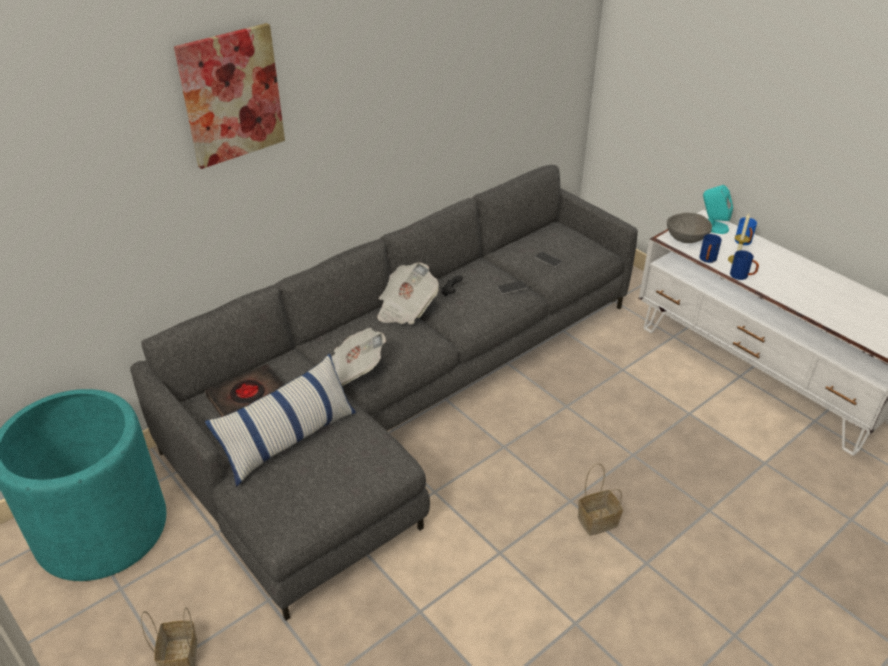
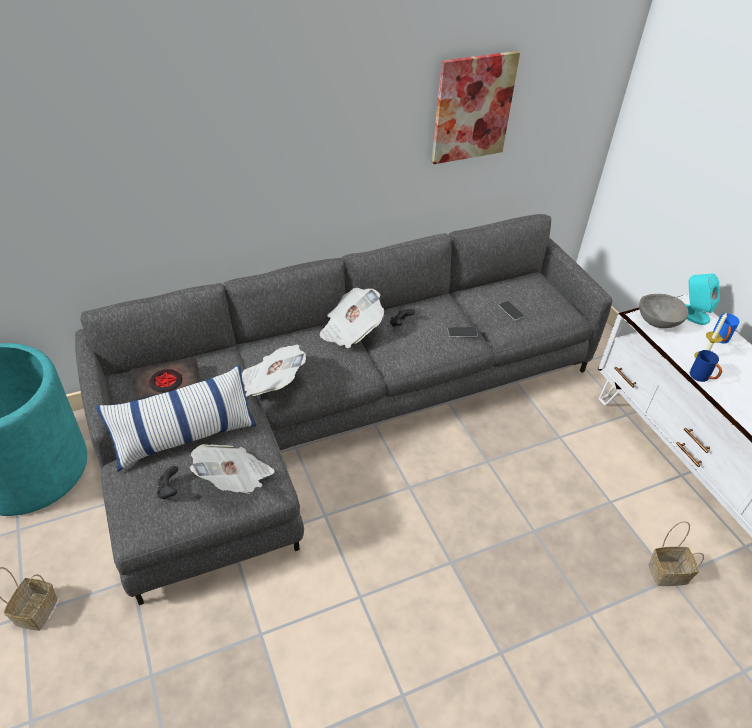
camera: 15 degrees right, 5 degrees up
picture [174,23,285,169] -> picture moved to [431,51,520,164]
basket [578,463,623,536] -> basket moved to [648,521,704,586]
blue mug [699,234,722,263] -> none
none -> black game controller [157,466,178,499]
none -> newspaper [190,444,275,494]

